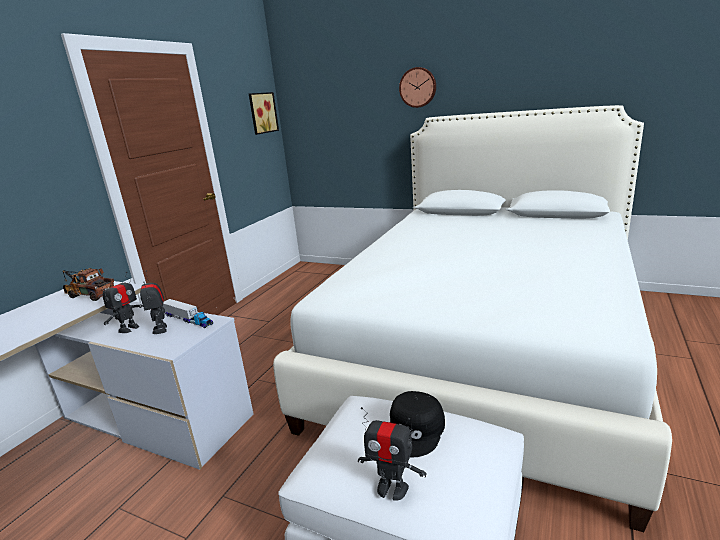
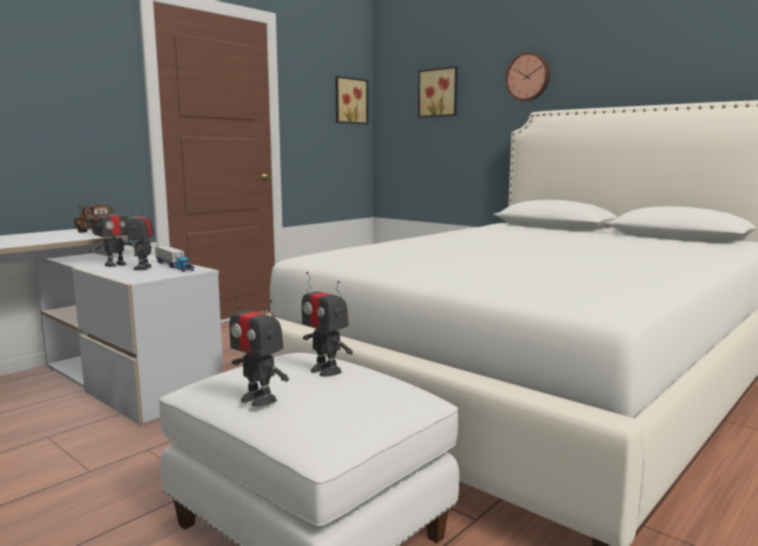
camera: 15 degrees right, 10 degrees down
black cap [390,391,445,458] -> toy robot [302,272,353,377]
none -> picture [418,66,458,117]

